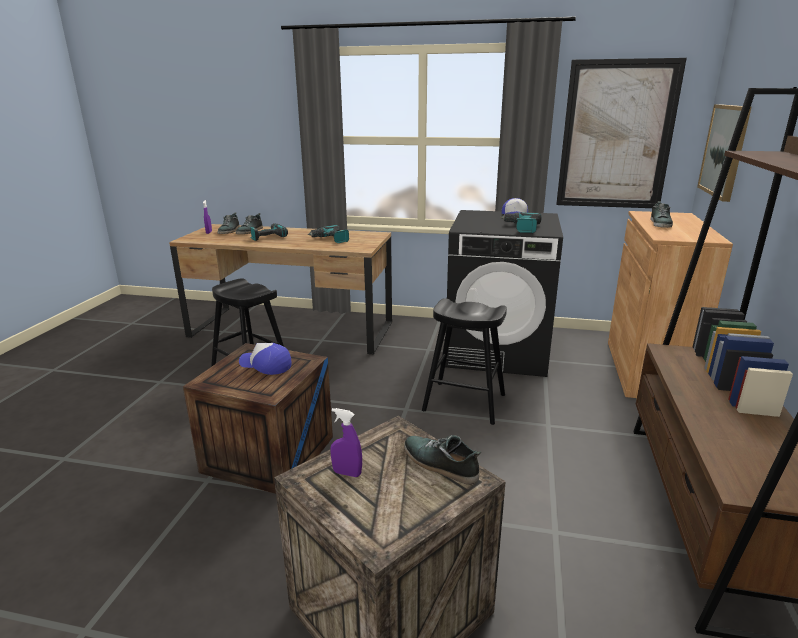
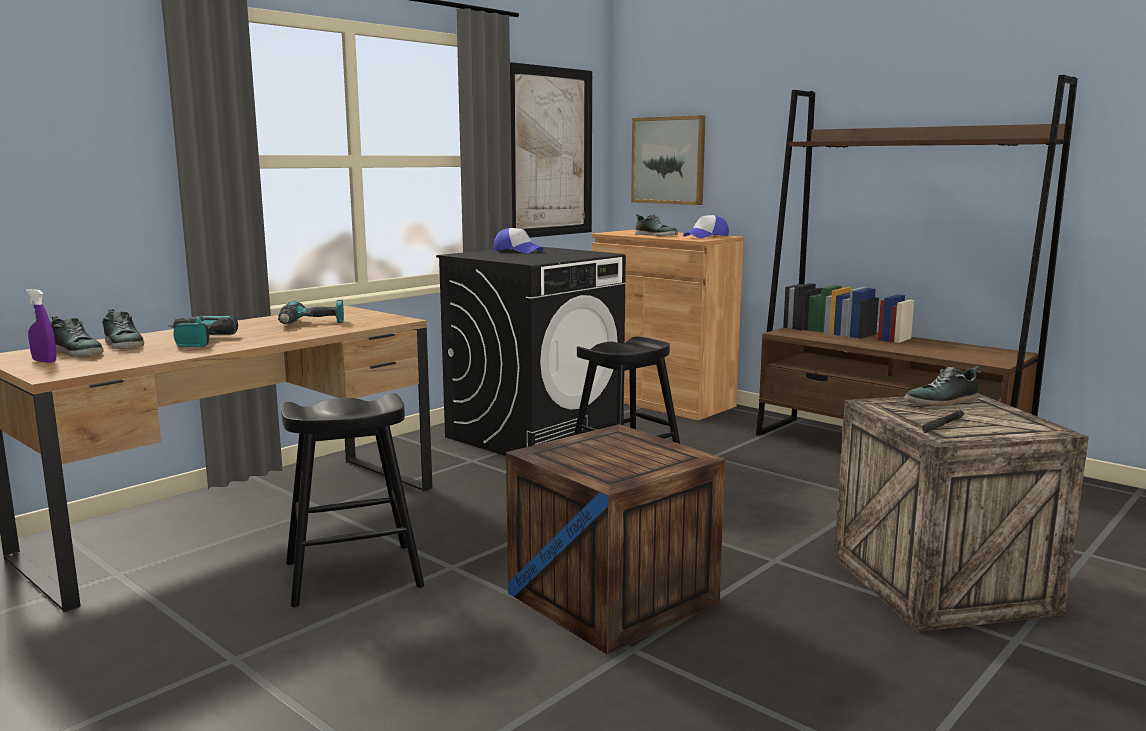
camera: 60 degrees left, 10 degrees down
cap [239,343,291,375] -> cap moved to [683,215,729,238]
purple spray bottle [330,408,362,477] -> black flashlight [922,410,964,433]
power drill [500,212,541,233] -> none

